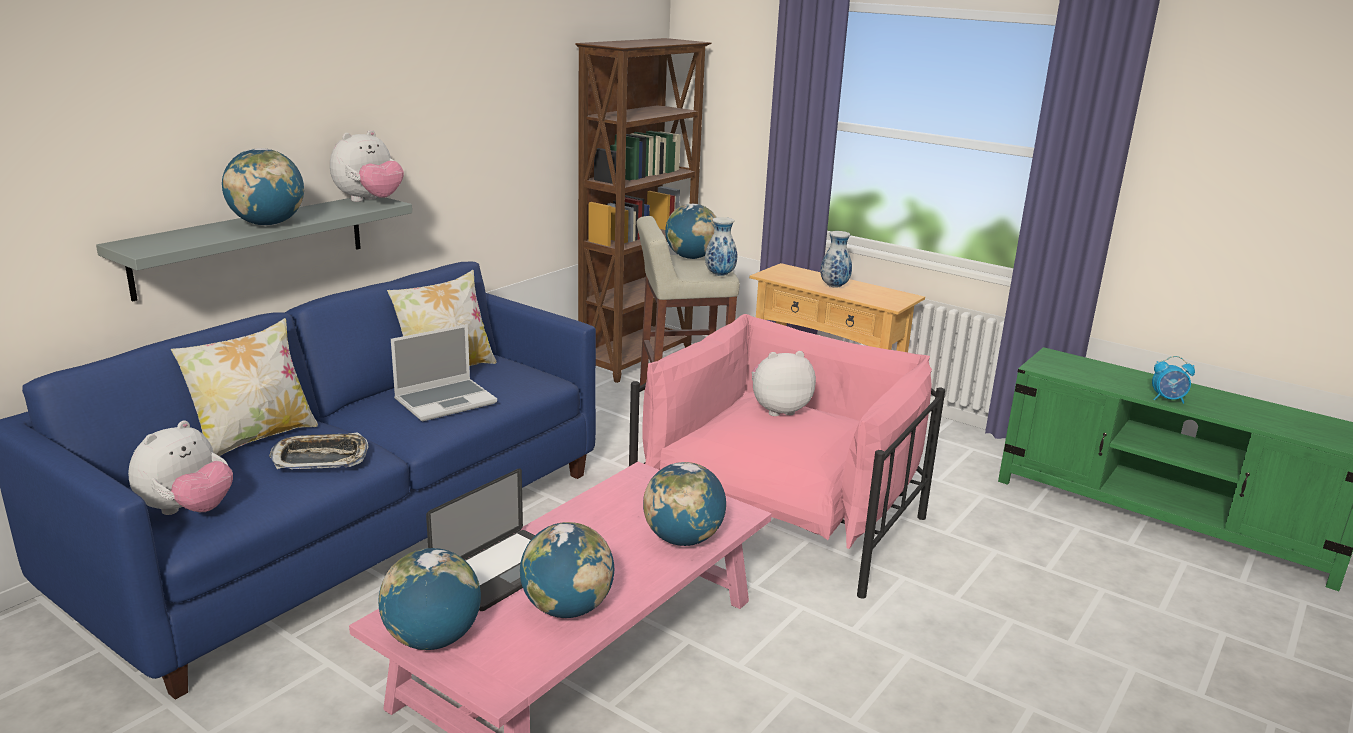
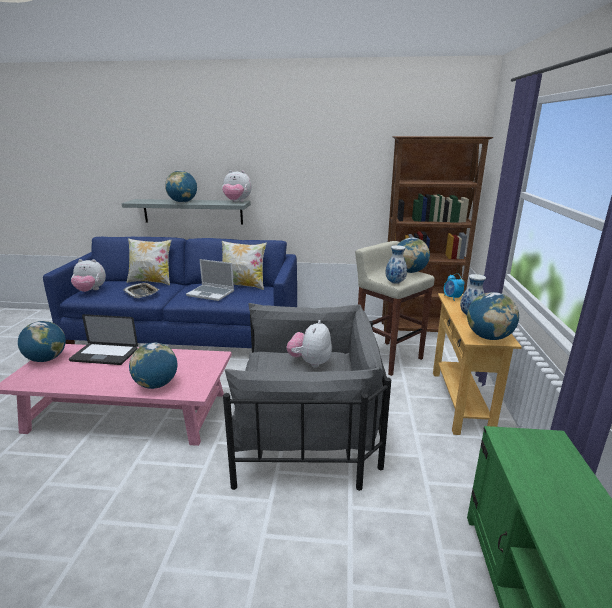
camera: 60 degrees right, 0 degrees up
globe [520,522,614,618] -> globe moved to [467,292,519,340]
pink armchair [629,314,945,599] -> grey armchair [223,303,391,491]
plush toy [752,351,816,416] -> plush toy turned 120 degrees counterclockwise [287,320,332,368]
alarm clock [1152,356,1195,404] -> alarm clock moved to [444,273,465,301]

